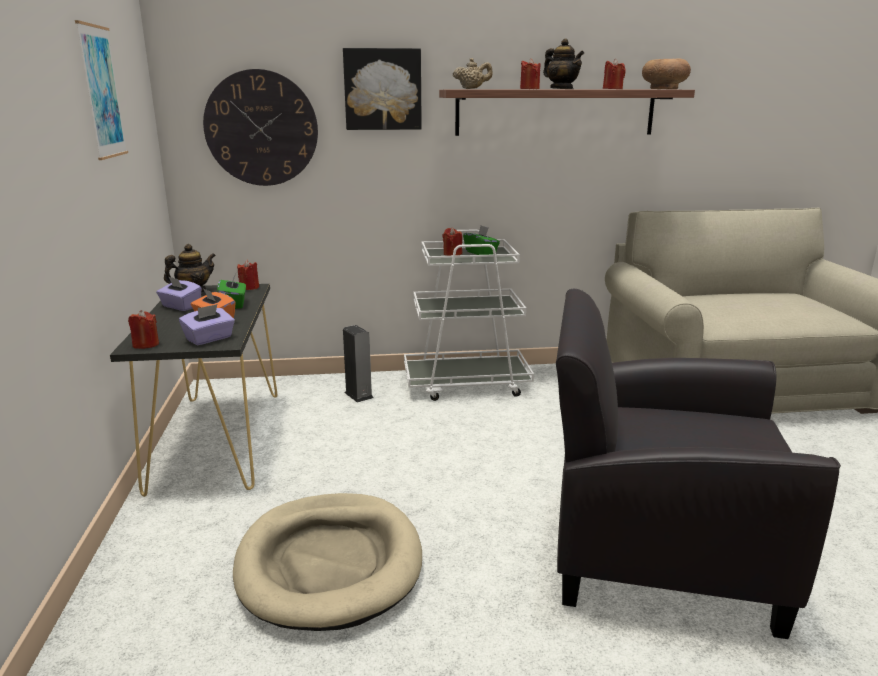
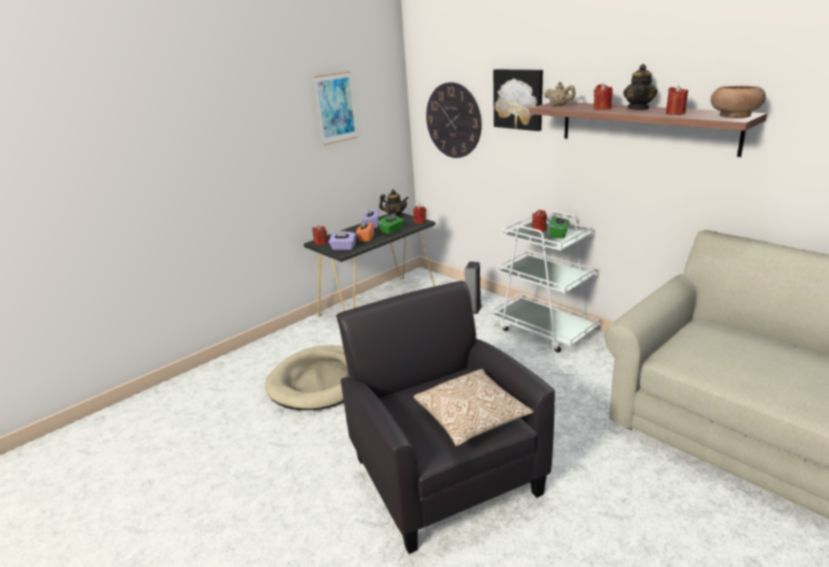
camera: 55 degrees right, 5 degrees up
none -> pillow [414,369,534,446]

